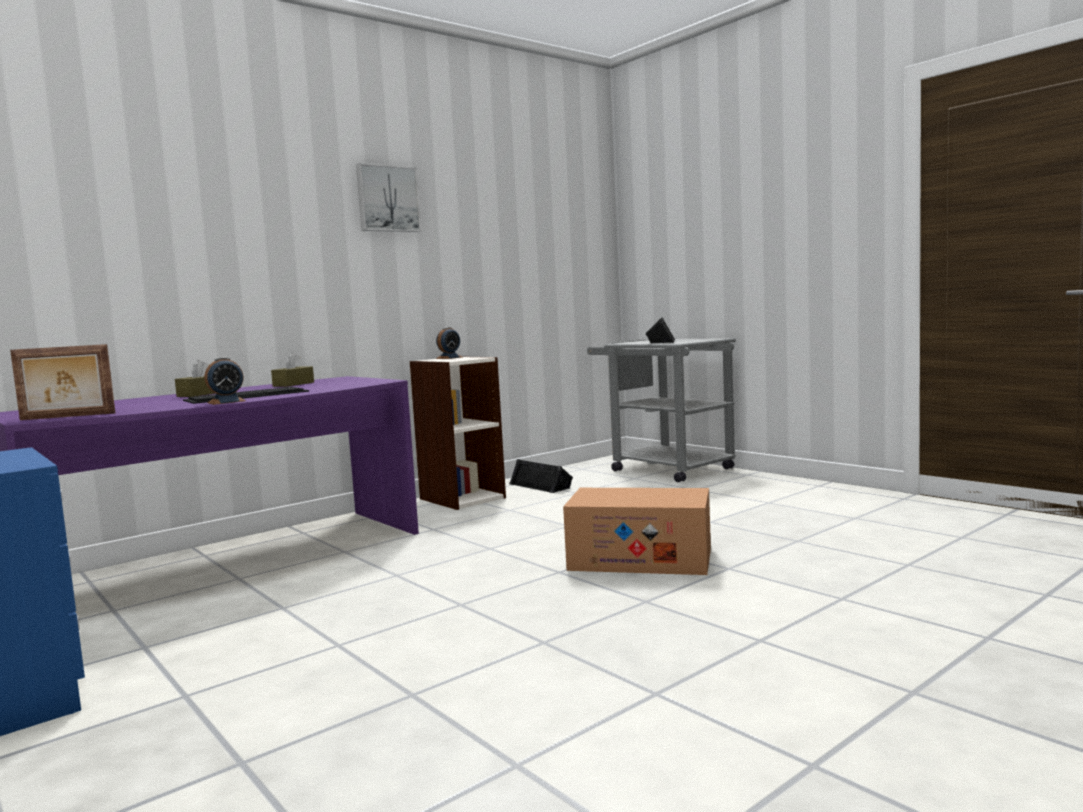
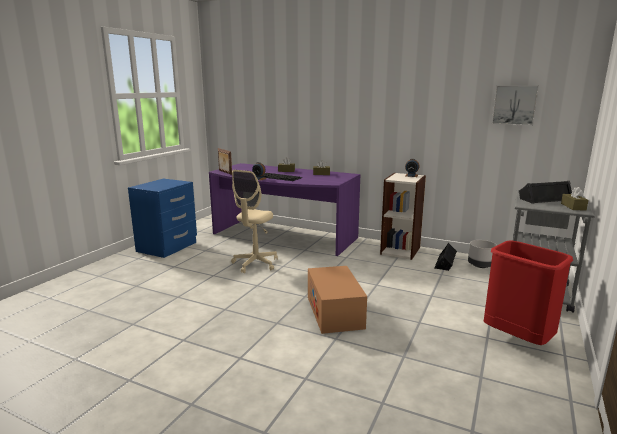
camera: 65 degrees right, 10 degrees up
picture [356,163,421,232] -> picture moved to [492,85,539,126]
none -> beige office chair [231,170,278,273]
none -> grey planter [468,240,497,268]
none -> red trash can [483,240,573,345]
none -> brown tissue box [561,187,588,210]

